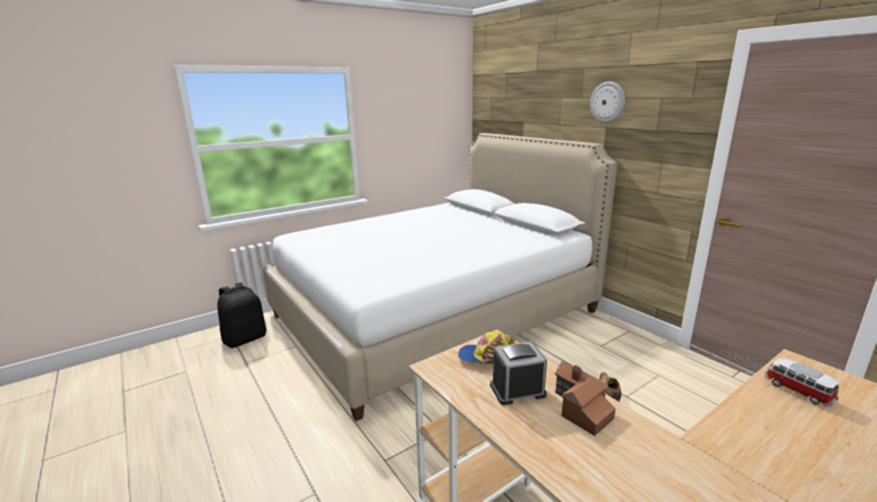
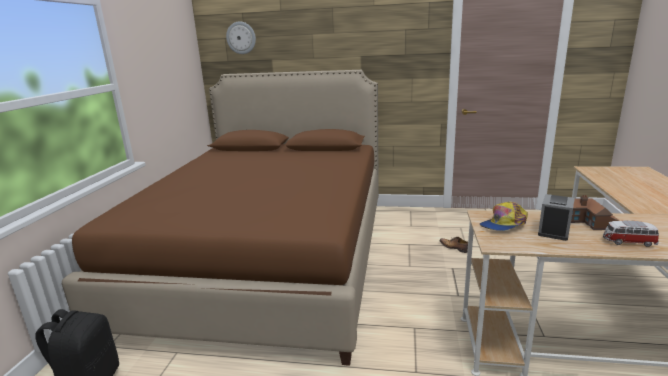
camera: 45 degrees left, 0 degrees up
white bed [263,133,618,421] -> brown bed [62,70,379,366]
wall clock [590,82,625,123] -> wall clock moved to [226,21,256,54]
toy car [765,358,839,407] -> toy car moved to [603,221,659,247]

